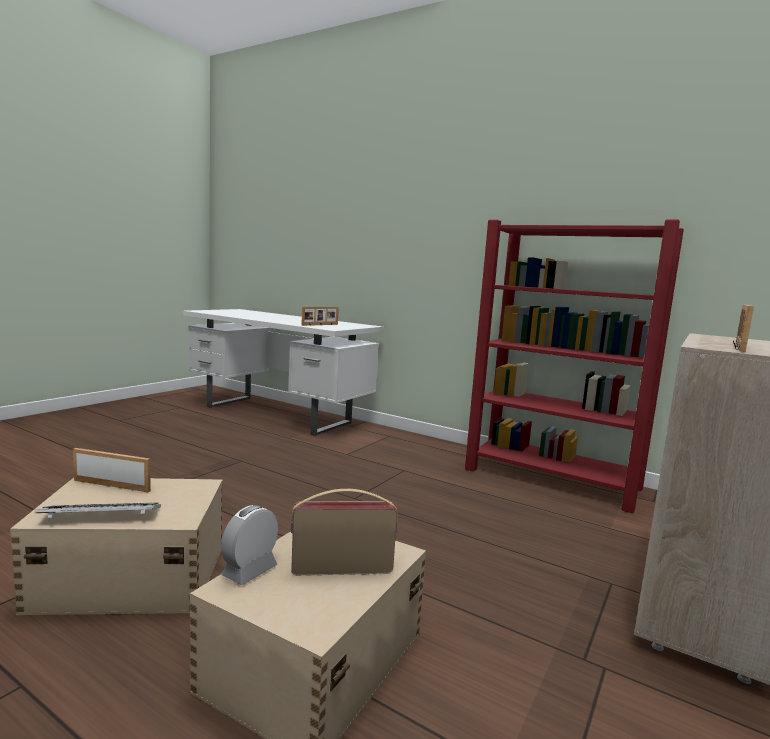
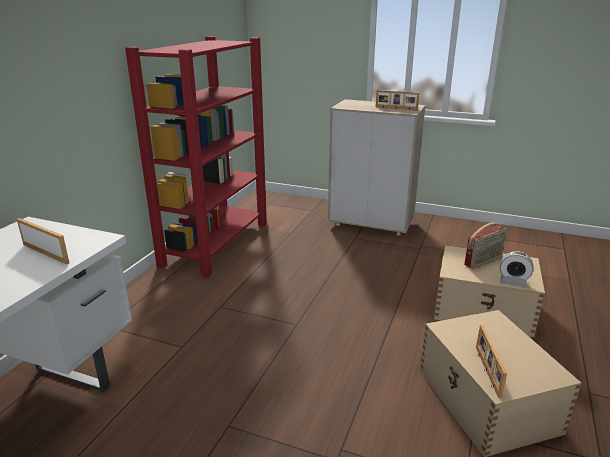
camera: 100 degrees left, 15 degrees up
keyboard [34,502,161,518] -> none
radio [291,489,397,576] -> radio turned 105 degrees counterclockwise [464,223,507,269]

